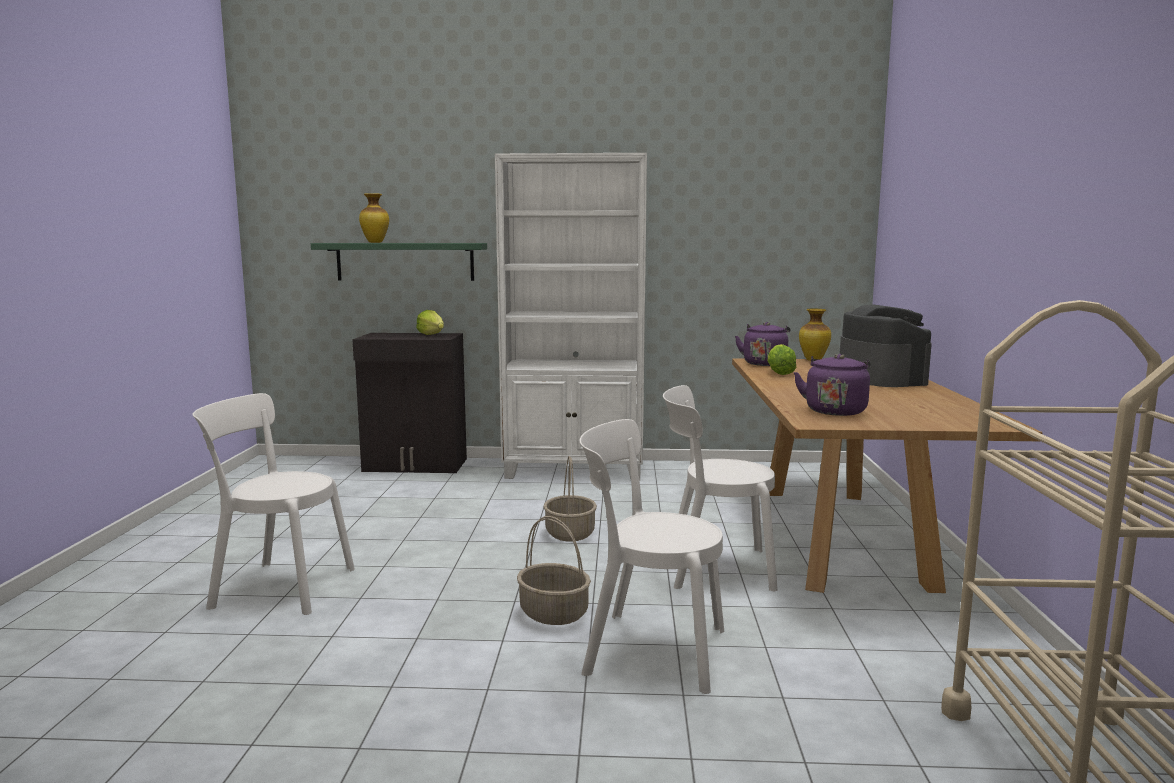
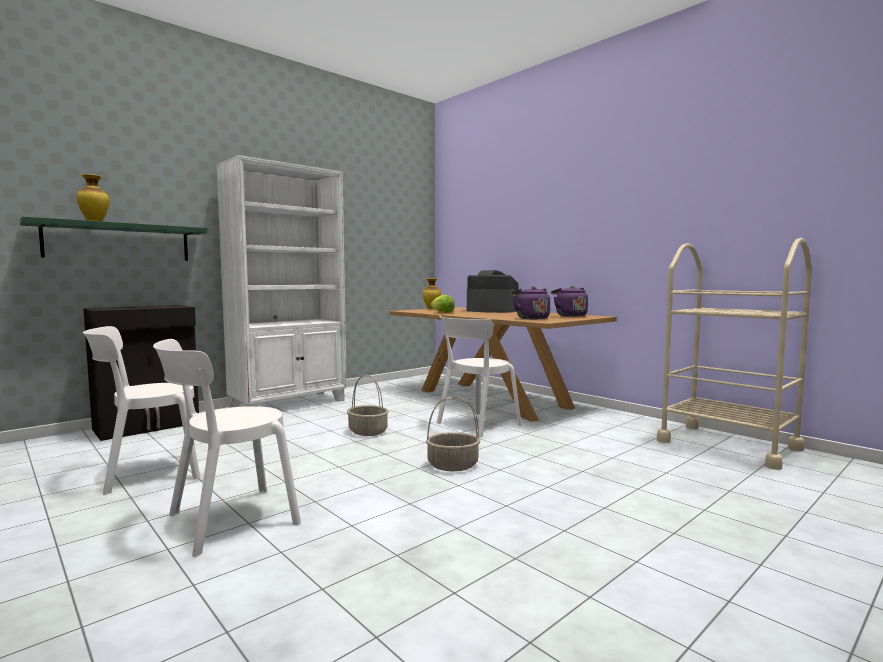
camera: 45 degrees left, 5 degrees down
lettuce [416,310,444,335] -> none
white chair [579,419,724,694] -> white chair moved to [83,326,200,495]
purple kettle [735,322,791,366] -> purple kettle moved to [551,286,588,317]

